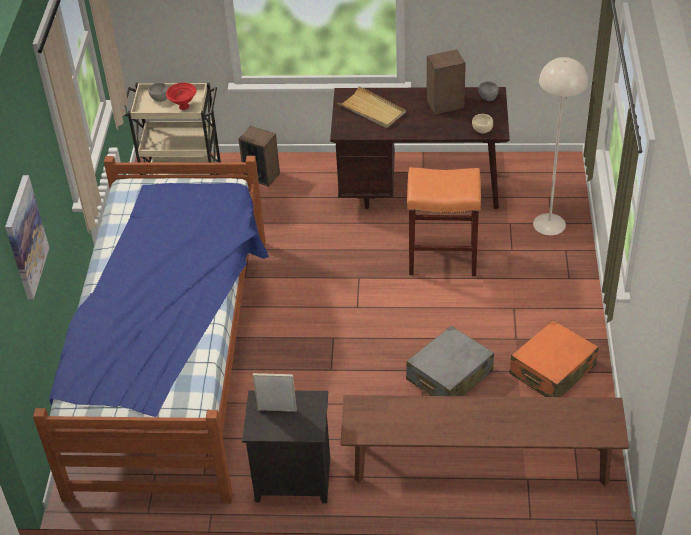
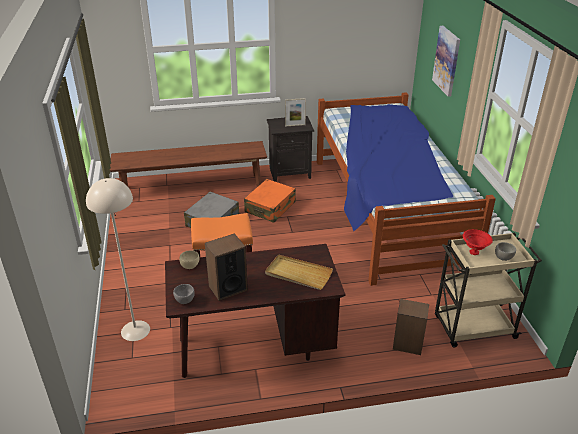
camera: 165 degrees right, 10 degrees down
orange suitcase [509,320,598,397] -> orange suitcase moved to [244,179,296,223]

